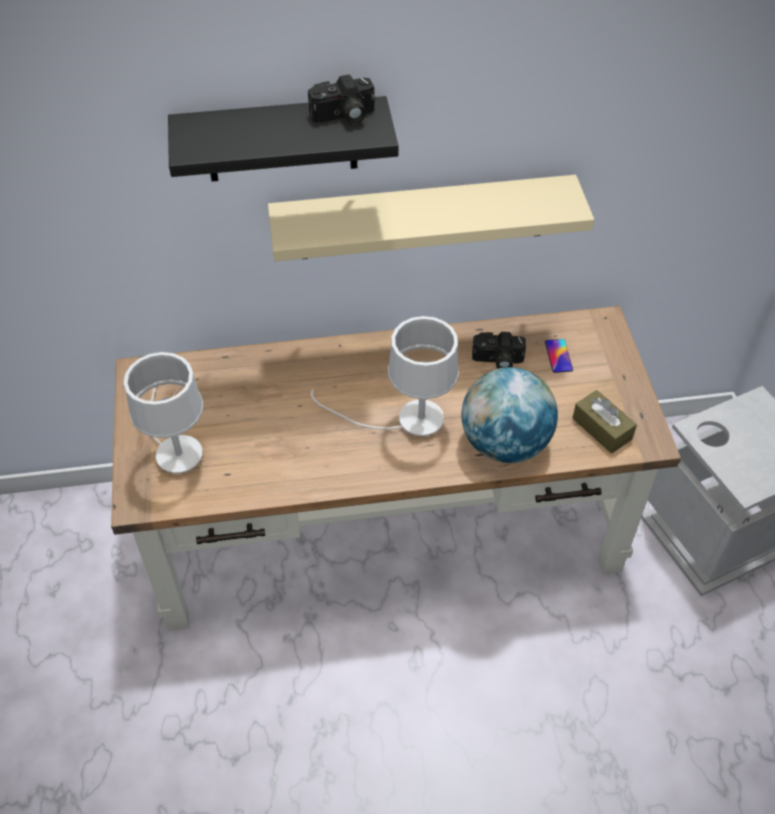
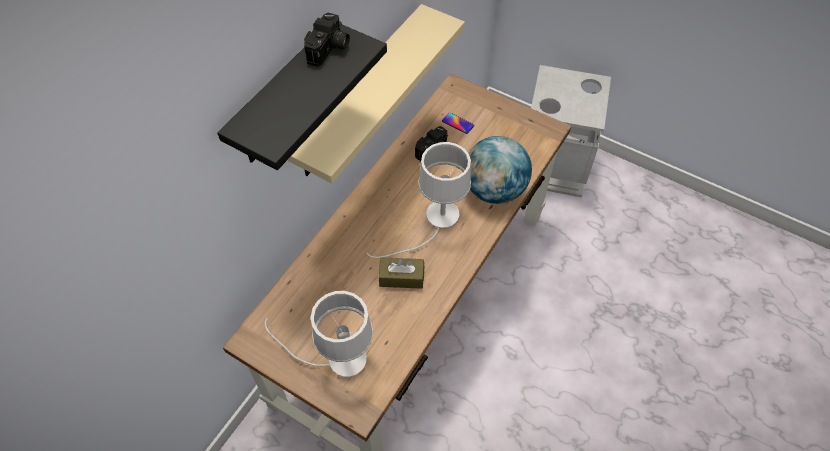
camera: 50 degrees left, 5 degrees up
brown tissue box [572,390,637,454] -> brown tissue box moved to [378,257,424,289]

